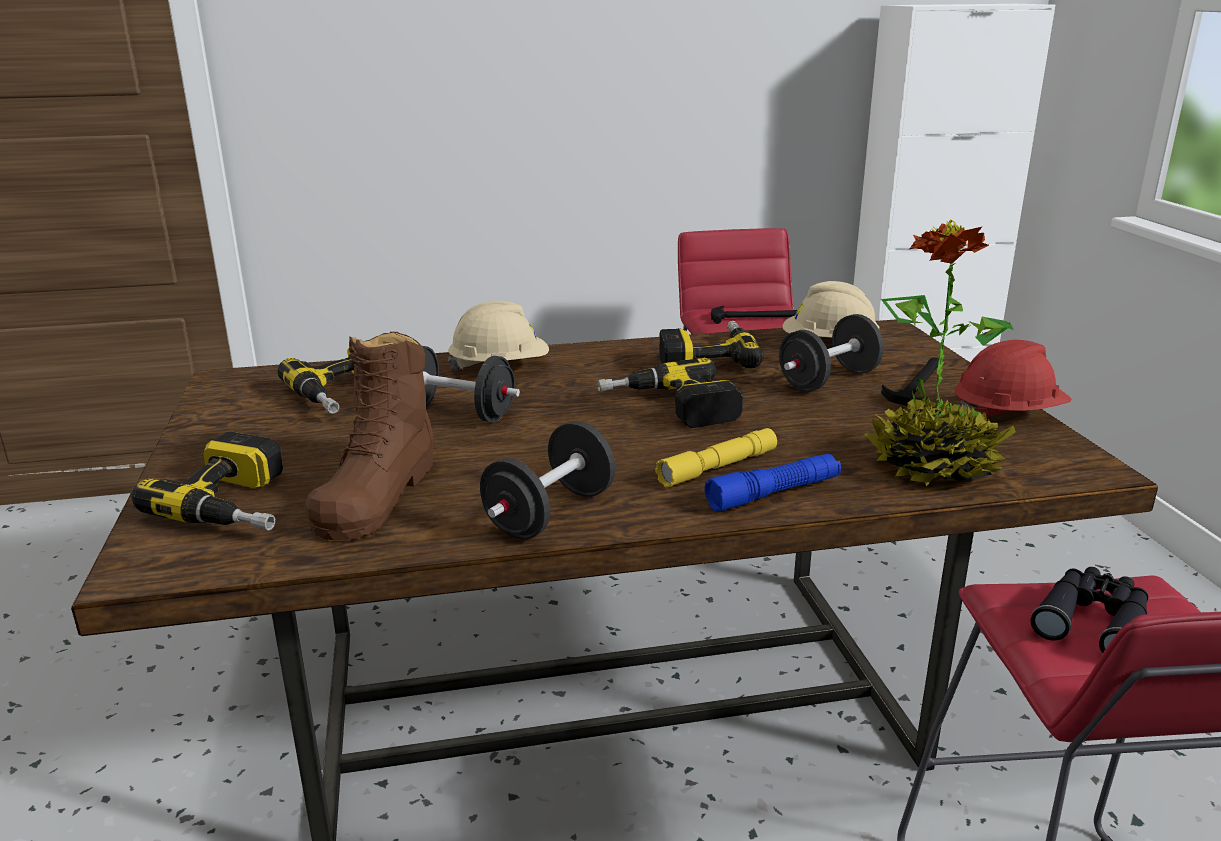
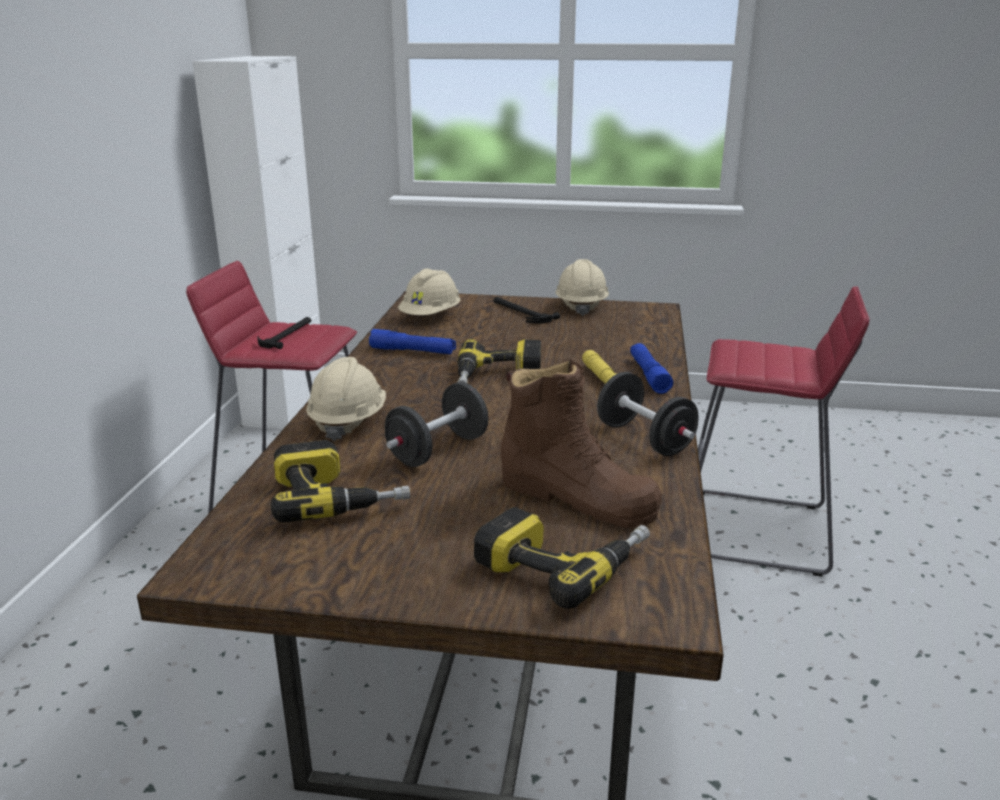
camera: 70 degrees left, 0 degrees up
power drill [659,320,764,369] -> blue flashlight [369,329,456,354]
black dumbbell [779,314,884,392] -> none
potted plant [864,220,1016,486] -> none
red hard hat [954,340,1071,417] -> beige hard hat [555,259,609,316]
black binoculars [1030,567,1149,653] -> none

